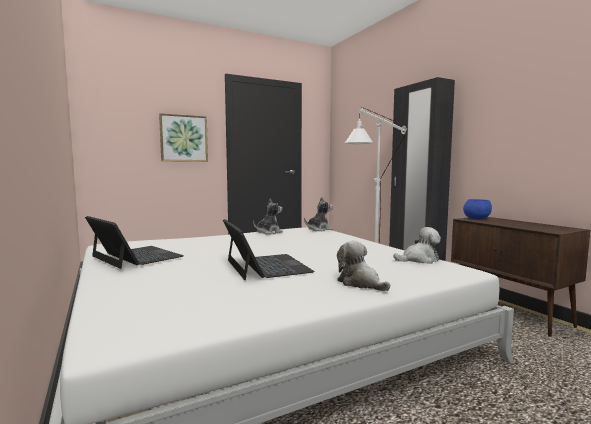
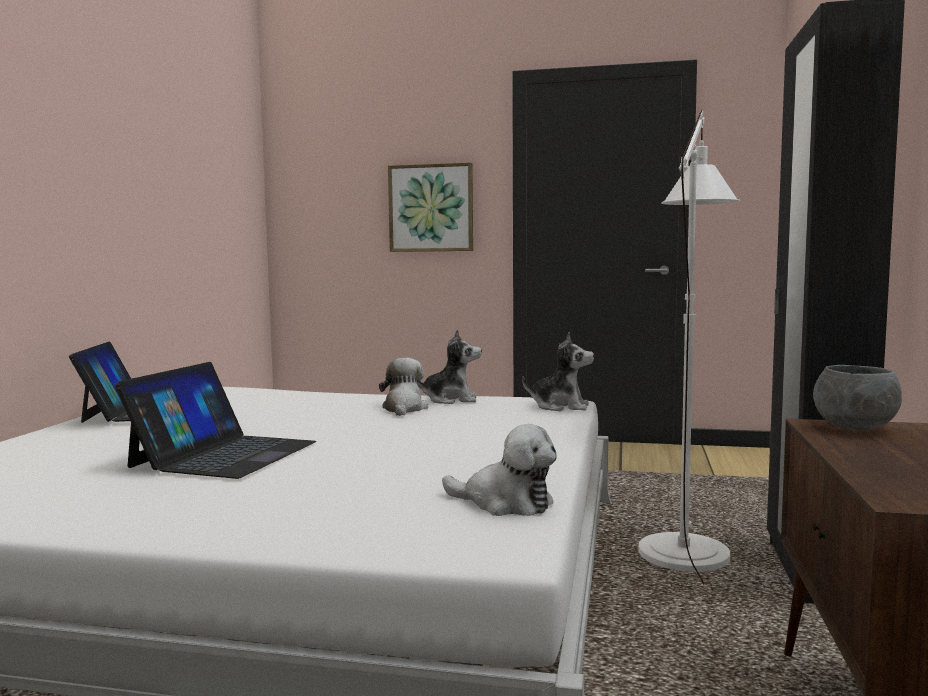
camera: 40 degrees right, 0 degrees up
plush toy [337,241,390,291] -> plush toy moved to [379,358,428,416]
blue bowl [463,199,492,219] -> grey bowl [813,365,902,430]

